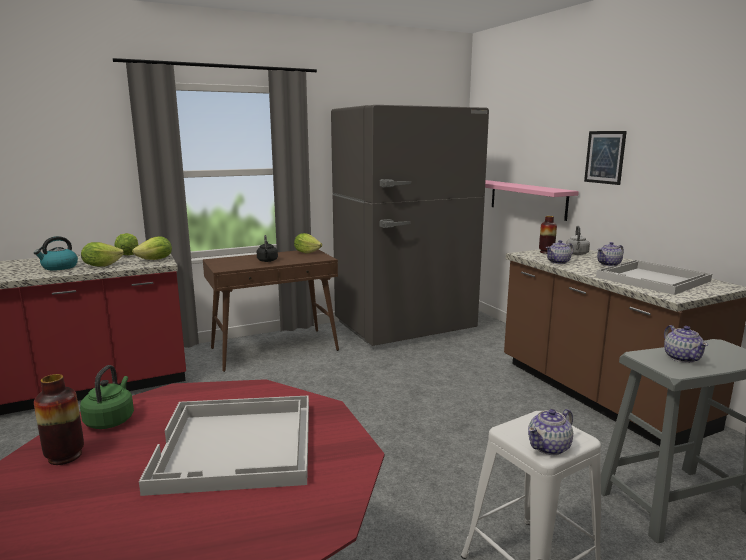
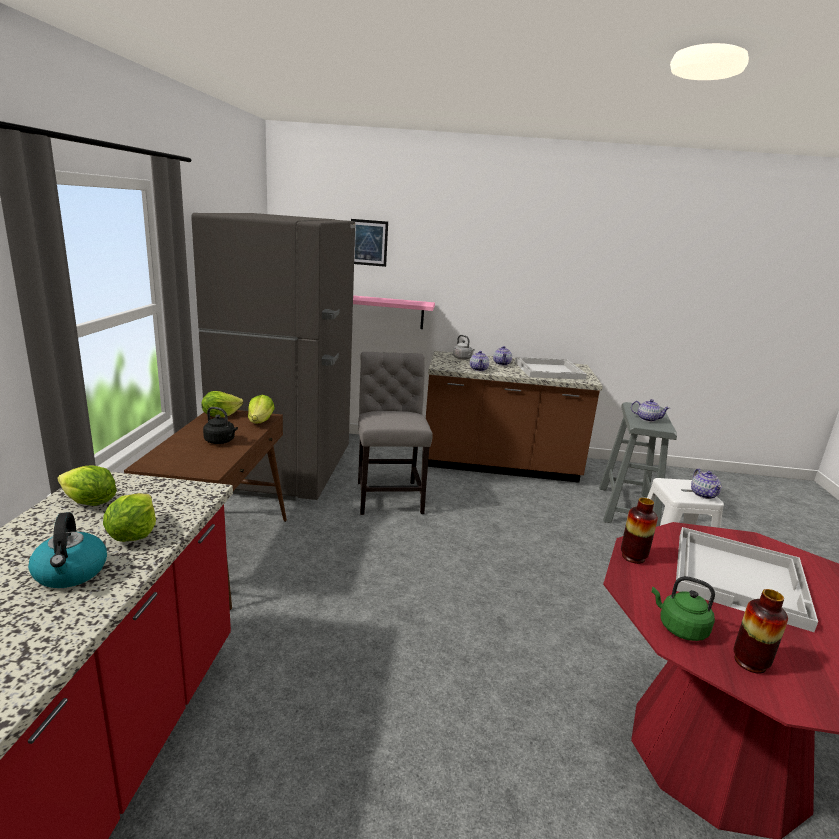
camera: 60 degrees left, 5 degrees up
lettuce [132,236,172,260] -> lettuce moved to [248,395,275,423]
vase [539,216,557,254] -> vase moved to [621,498,658,564]
picture [584,131,627,185] -> picture moved to [351,219,388,267]
none -> grey chair [358,352,433,515]

